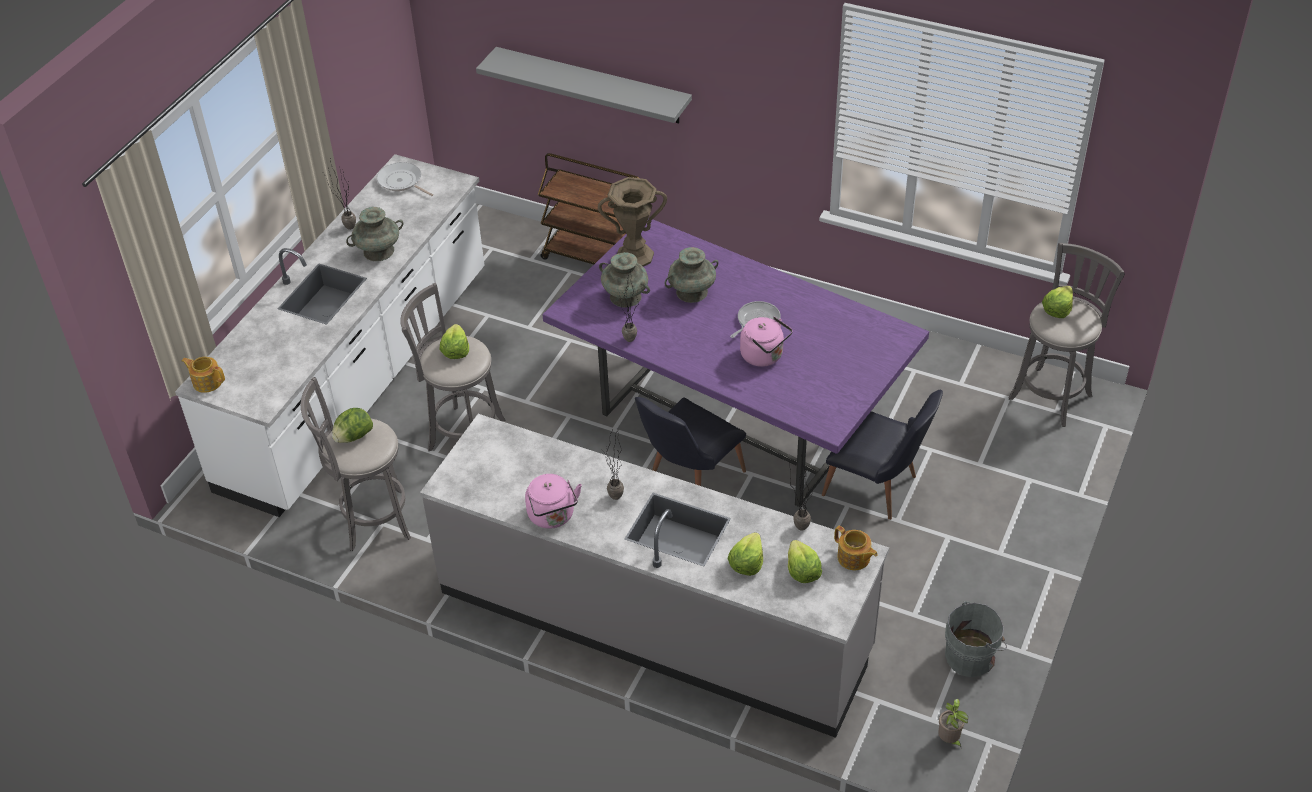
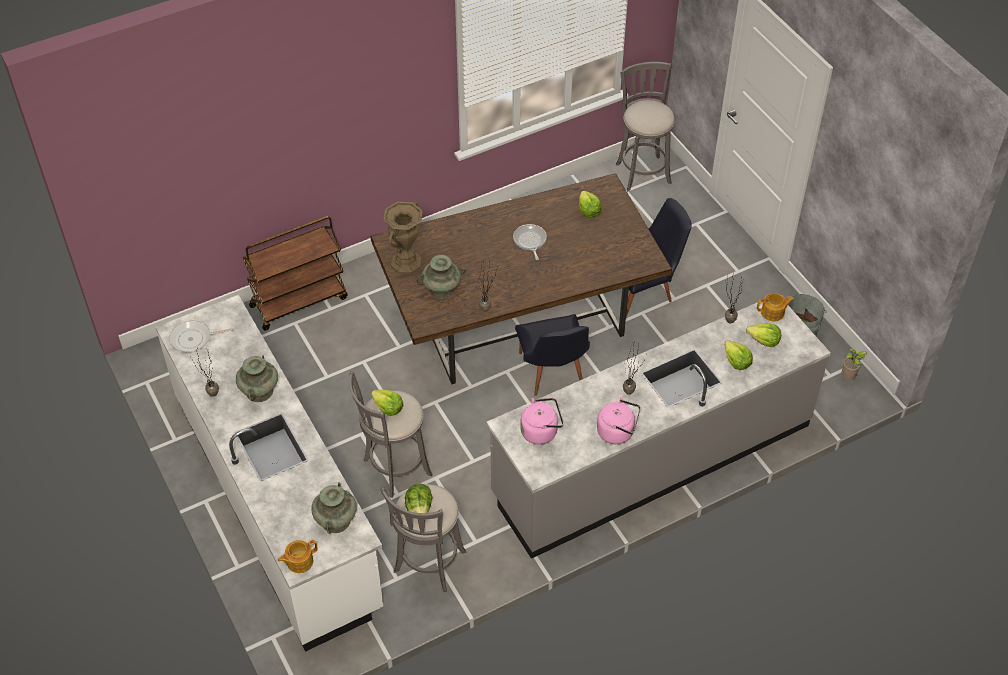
camera: 55 degrees left, 5 degrees up
grey shelf [476,47,692,124] -> none
purple dining table [542,220,929,507] -> brown dining table [370,173,672,384]
turquoise vase [665,247,719,303] -> turquoise vase moved to [311,482,357,534]
pink kettle [740,317,793,367] -> pink kettle moved to [520,398,564,445]
lettuce [1042,286,1073,318] -> lettuce moved to [579,191,602,218]

